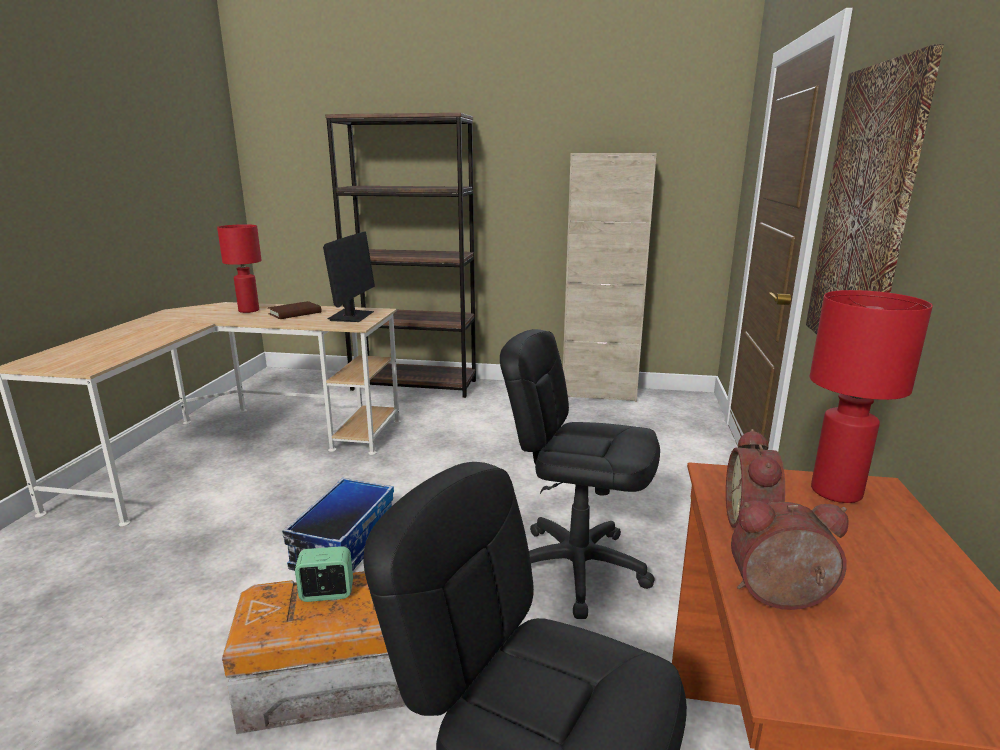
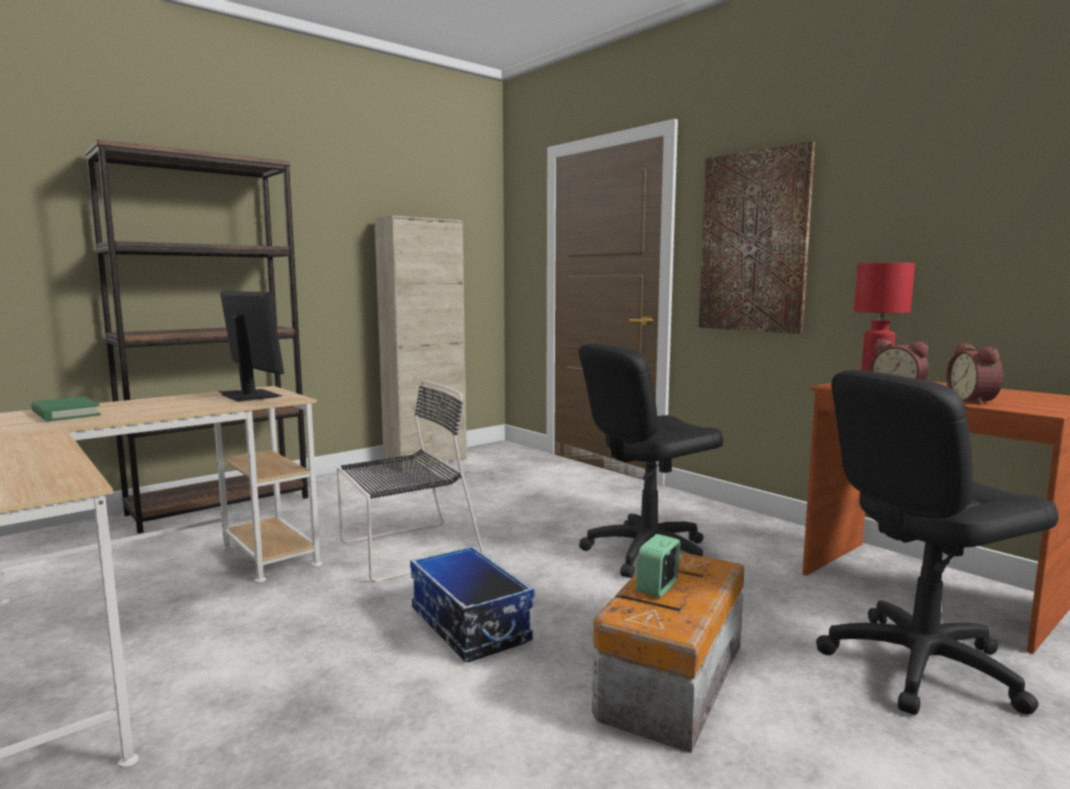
camera: 50 degrees left, 10 degrees down
red table lamp [217,224,262,313] -> green book [32,396,101,421]
brown book [268,301,321,319] -> none
alarm clock [731,500,849,610] -> alarm clock turned 45 degrees counterclockwise [946,343,1003,405]
none -> black chair [337,380,484,583]

